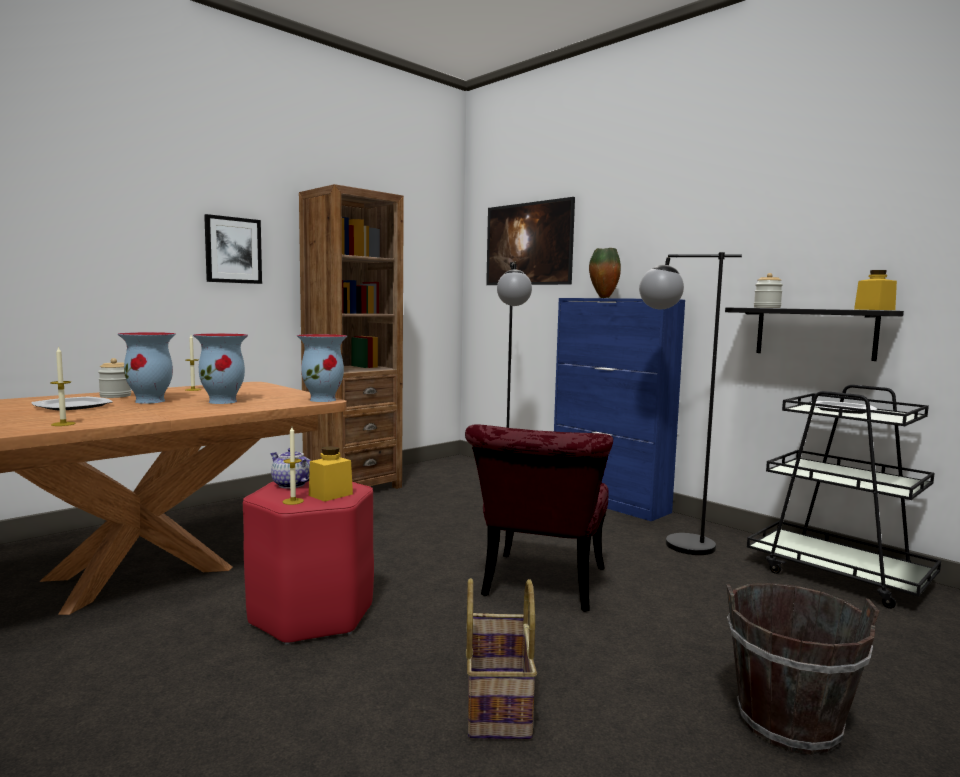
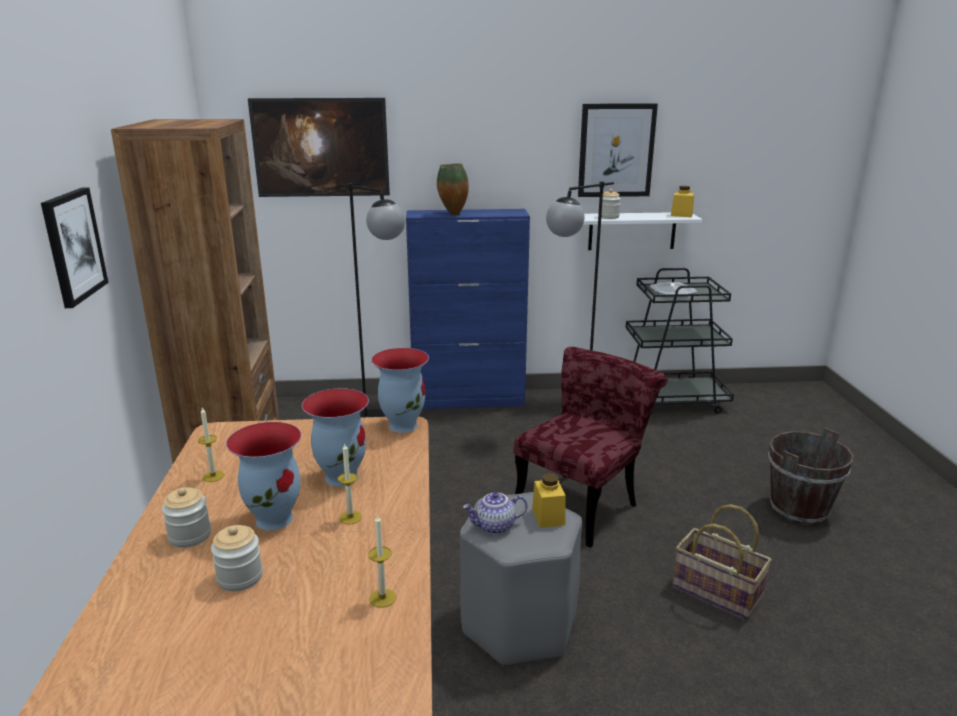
camera: 50 degrees left, 15 degrees up
plate [32,397,113,411] -> jar [211,525,263,591]
red stool [243,481,374,645] -> grey stool [460,492,582,666]
candle [283,427,304,505] -> candle moved to [337,444,362,525]
red chair [465,424,613,612] -> red chair turned 105 degrees counterclockwise [514,347,668,548]
black shelf [725,307,904,361] -> white shelf [583,212,702,250]
none -> picture [578,103,658,197]

